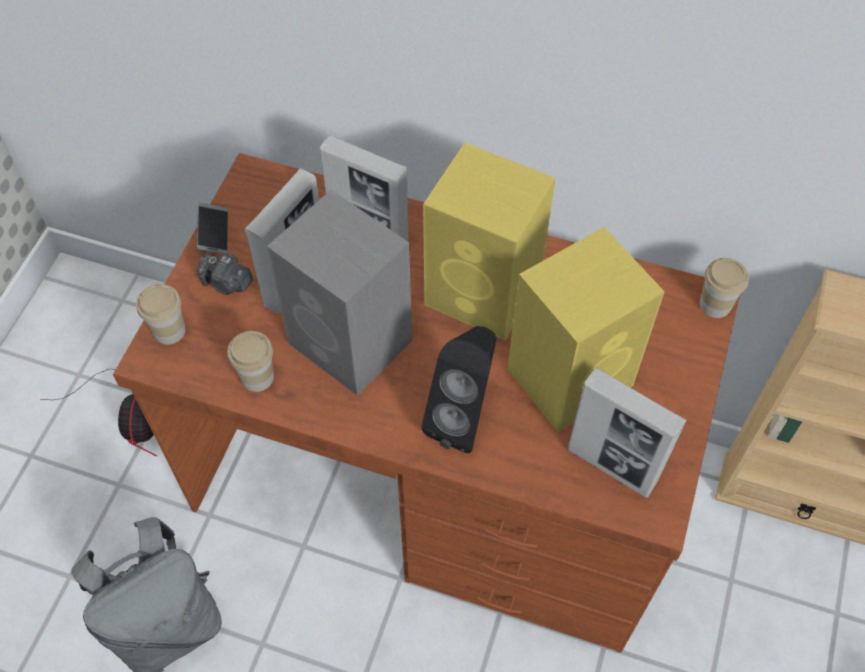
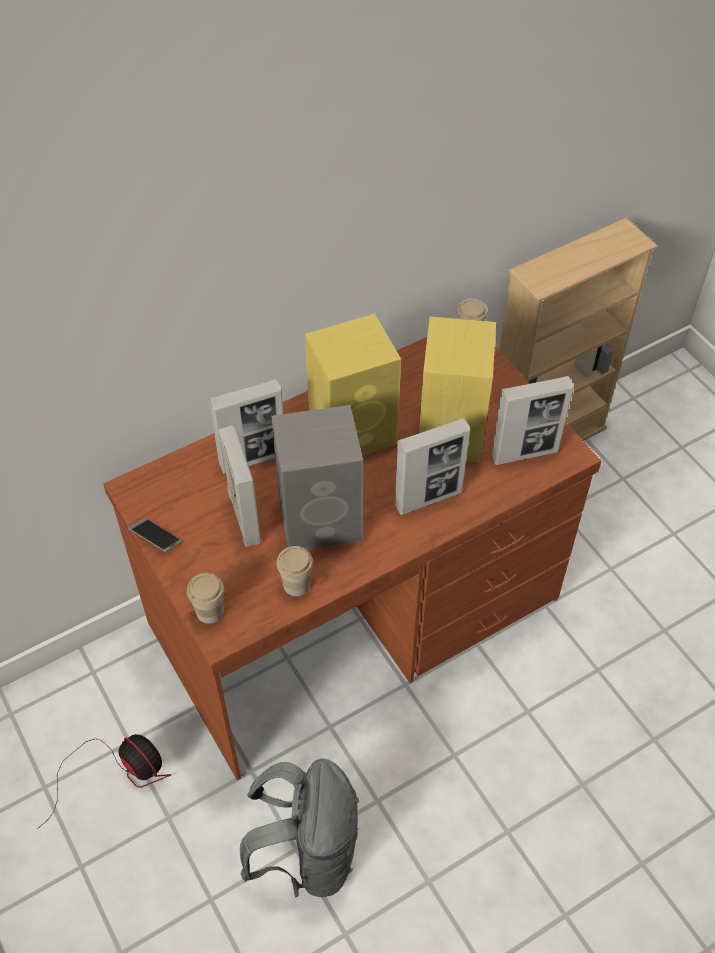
camera: 50 degrees left, 5 degrees down
camera [197,253,253,295] -> none
black speaker [421,326,497,453] -> picture frame [395,418,470,515]

